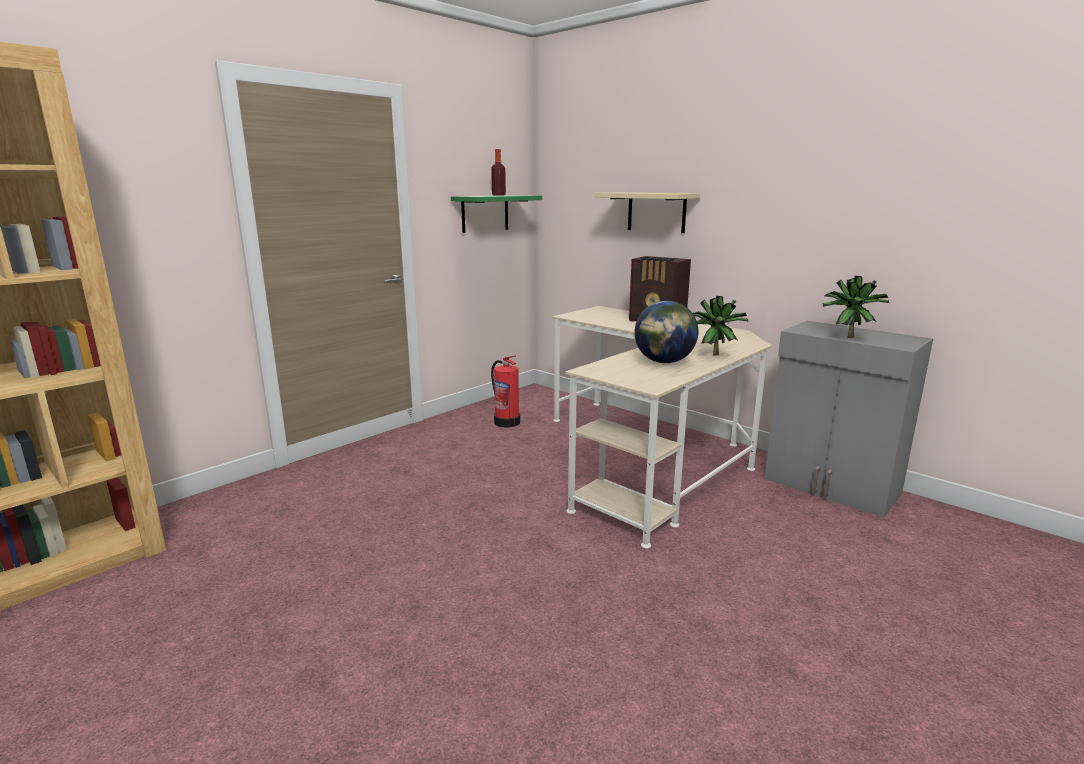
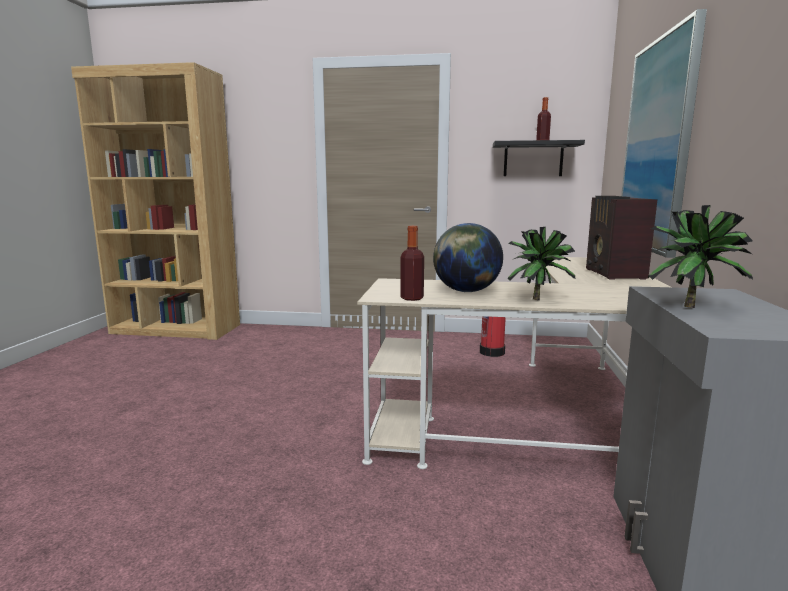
camera: 55 degrees right, 5 degrees down
green shelf [451,195,542,233] -> black shelf [493,140,585,176]
beige shelf [594,192,700,233] -> picture [621,9,707,258]
none -> bottle [400,226,424,301]

